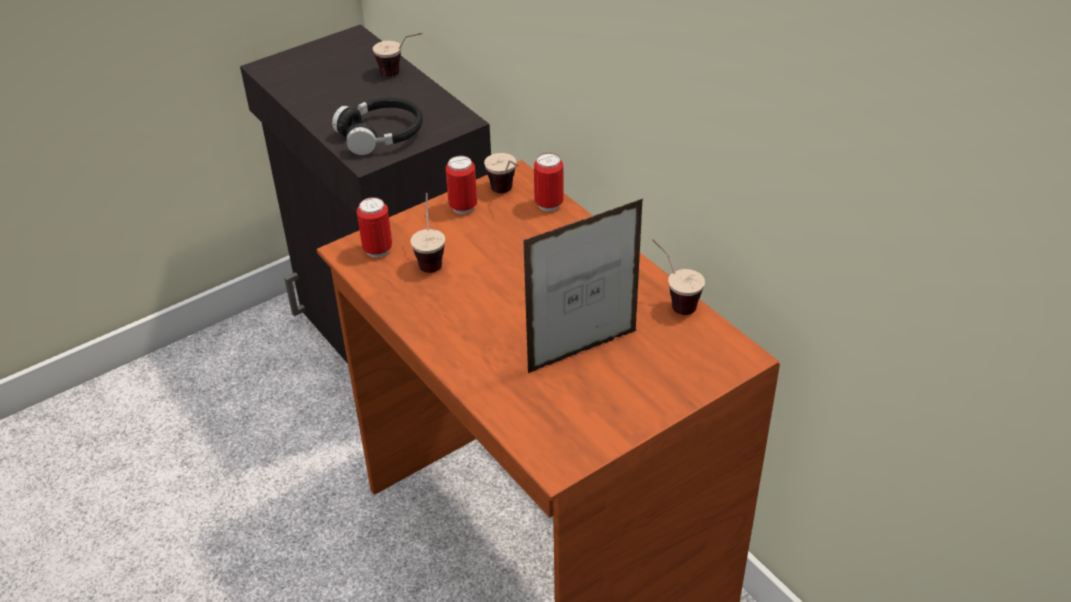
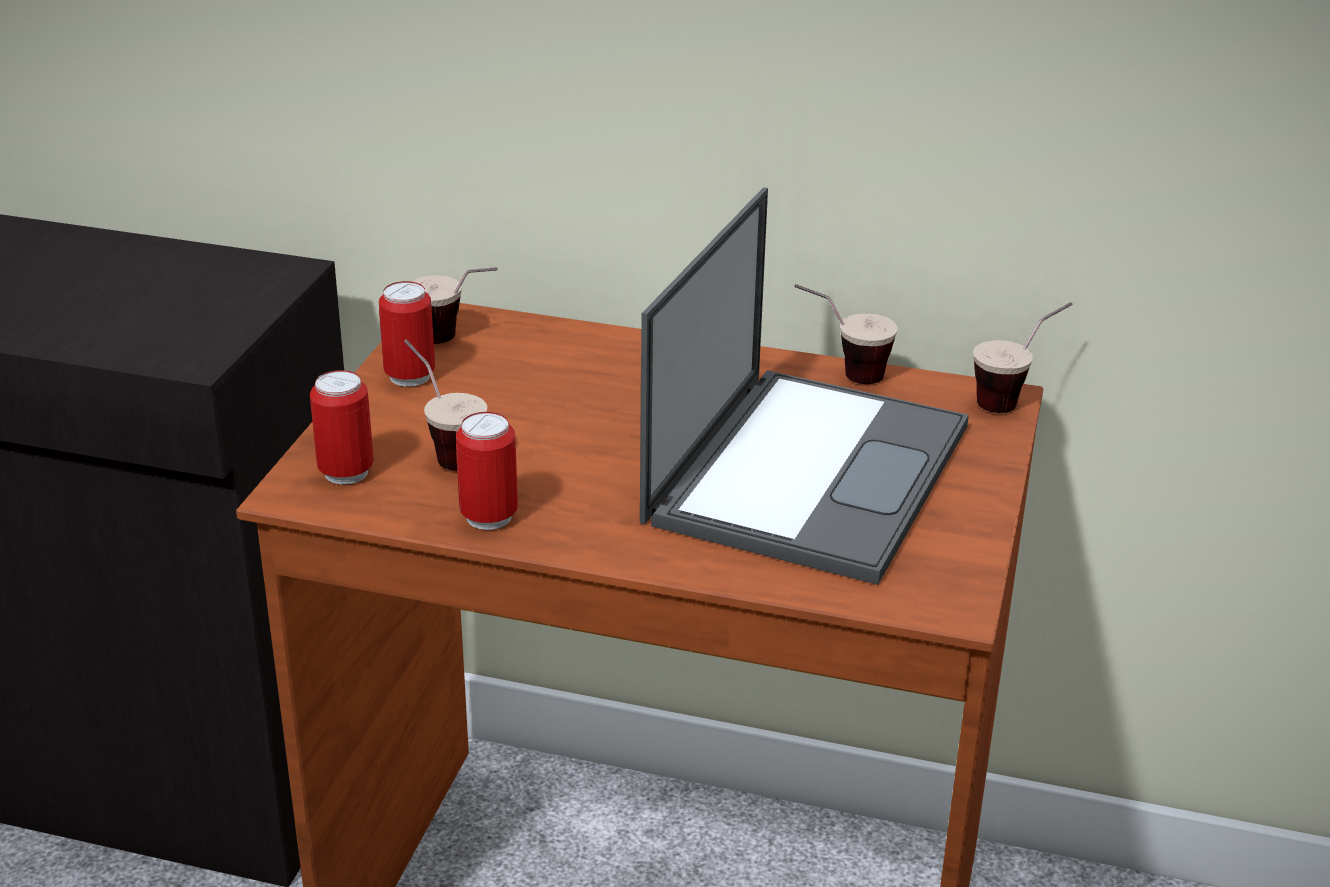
camera: 40 degrees left, 10 degrees down
black headphones [332,98,423,155] -> none
cup [373,33,422,77] -> cup moved to [973,302,1072,413]
picture frame [523,199,643,373] -> laptop [640,187,969,585]
can [534,153,564,211] -> can moved to [456,412,518,530]

